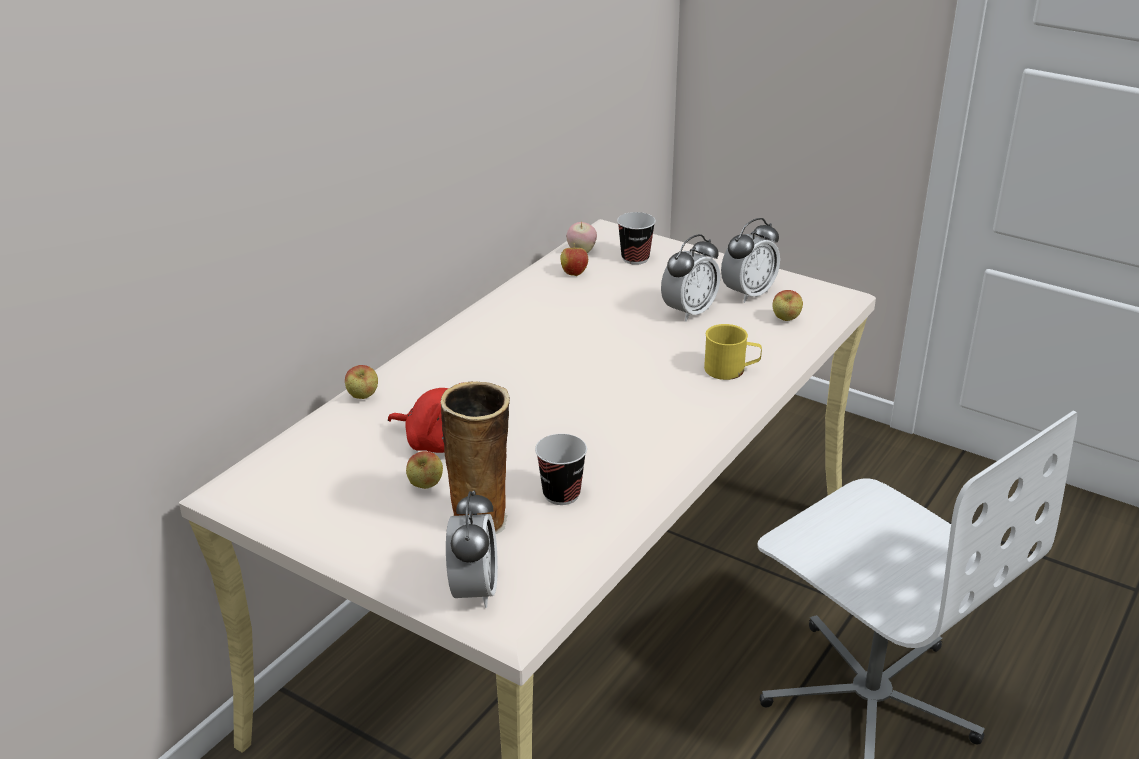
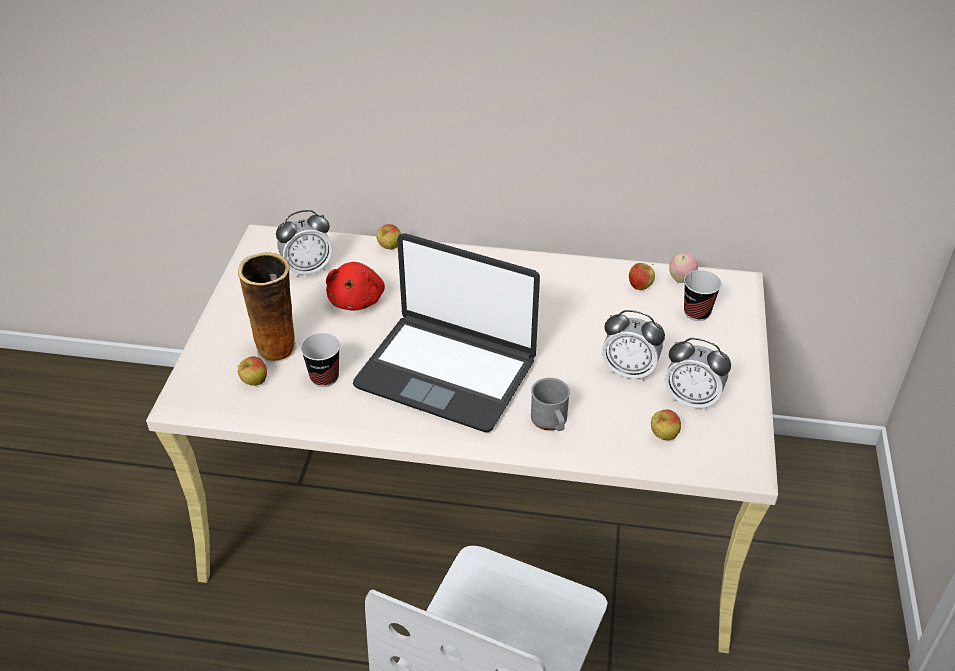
camera: 65 degrees right, 10 degrees up
apple [406,451,443,489] -> apple moved to [238,356,267,386]
alarm clock [446,490,498,608] -> alarm clock moved to [276,210,333,278]
yellow mug [704,324,762,380] -> grey mug [531,378,570,431]
none -> laptop [353,233,540,432]

